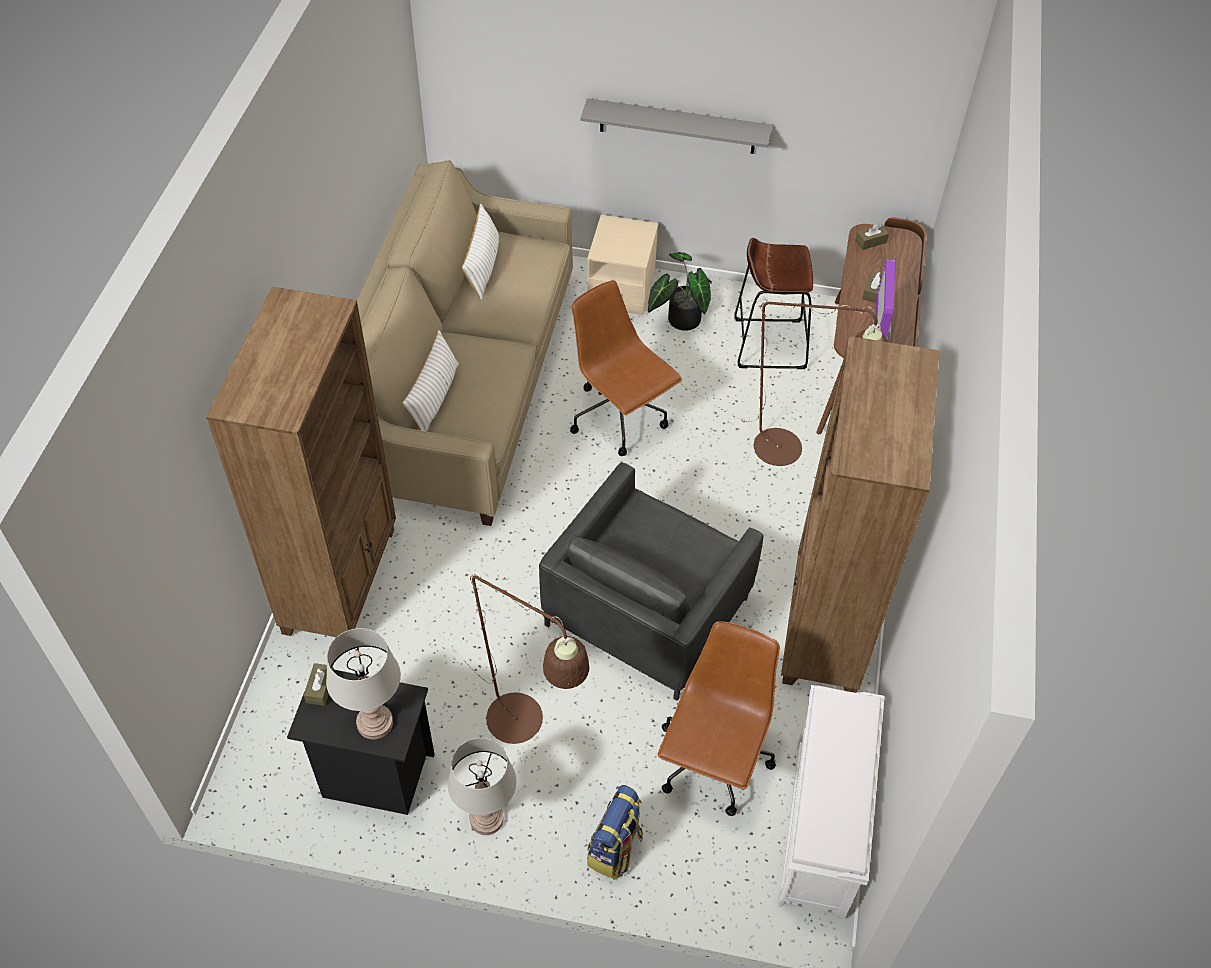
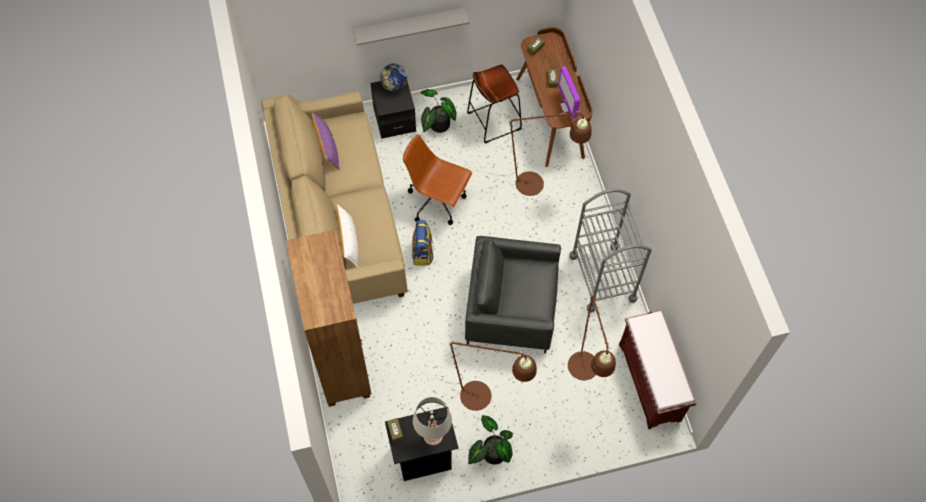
camera: 25 degrees left, 10 degrees up
grey table lamp [447,738,516,835] -> potted plant [468,415,513,465]
white pillow [462,204,499,301] -> purple pillow [312,112,339,170]
grey armchair [539,463,764,701] -> grey armchair turned 90 degrees clockwise [465,236,561,353]
beige nightstand [587,215,658,315] -> black nightstand [370,81,416,139]
backpack [587,785,643,880] -> backpack moved to [412,220,433,266]
brown office chair [658,621,780,816] -> brown floor lamp [568,291,616,381]
white bench [778,685,884,920] -> brown bench [619,309,696,429]
brown bookcase [781,336,940,693] -> grey cart [569,189,652,313]
none -> globe [380,63,408,92]

